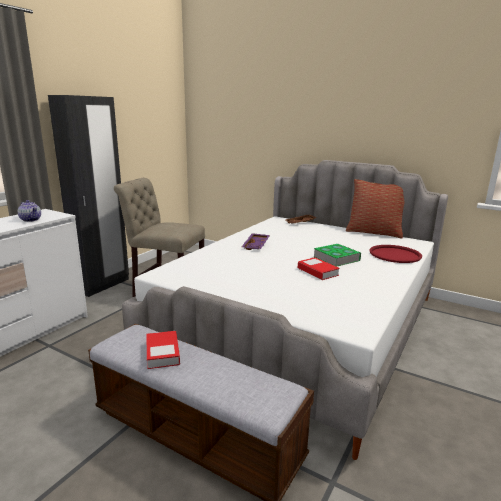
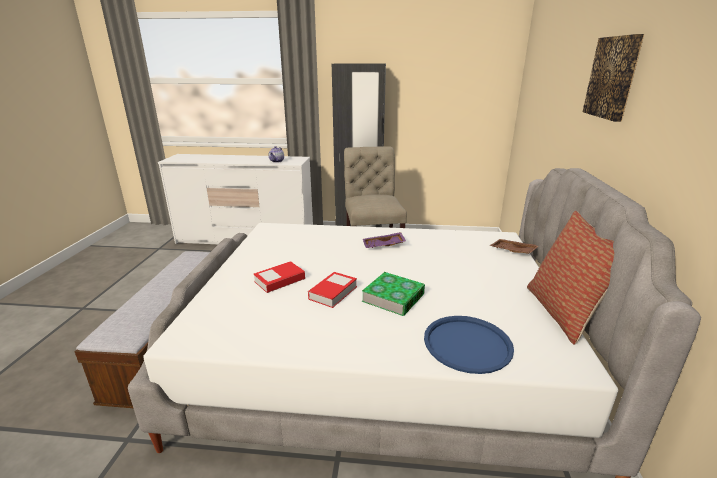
camera: 65 degrees right, 5 degrees up
book [147,331,180,369] -> book moved to [254,261,305,293]
red tray [369,245,422,263] -> blue tray [424,316,514,374]
none -> picture [583,34,644,122]

